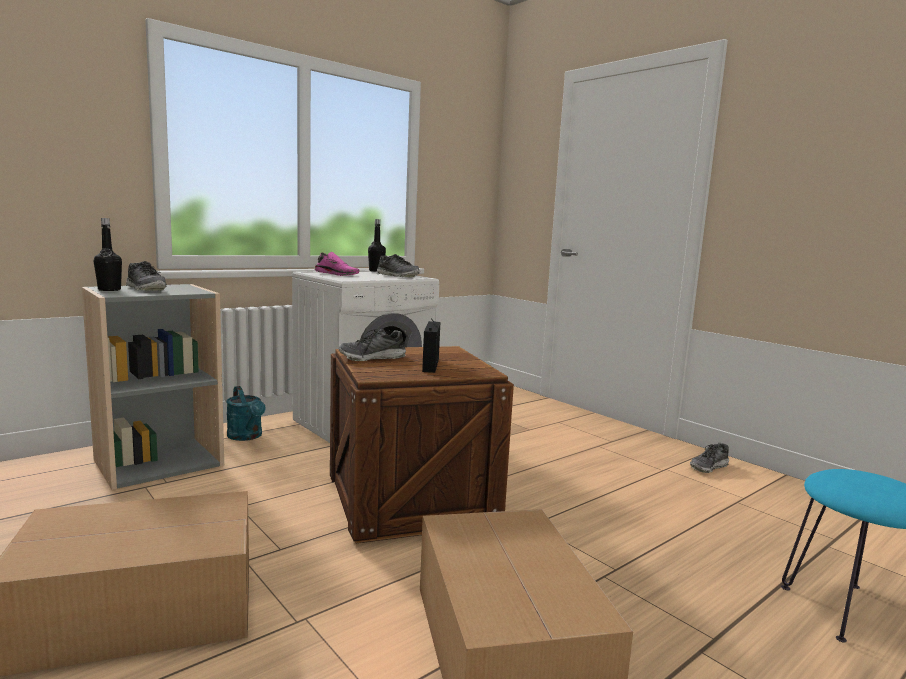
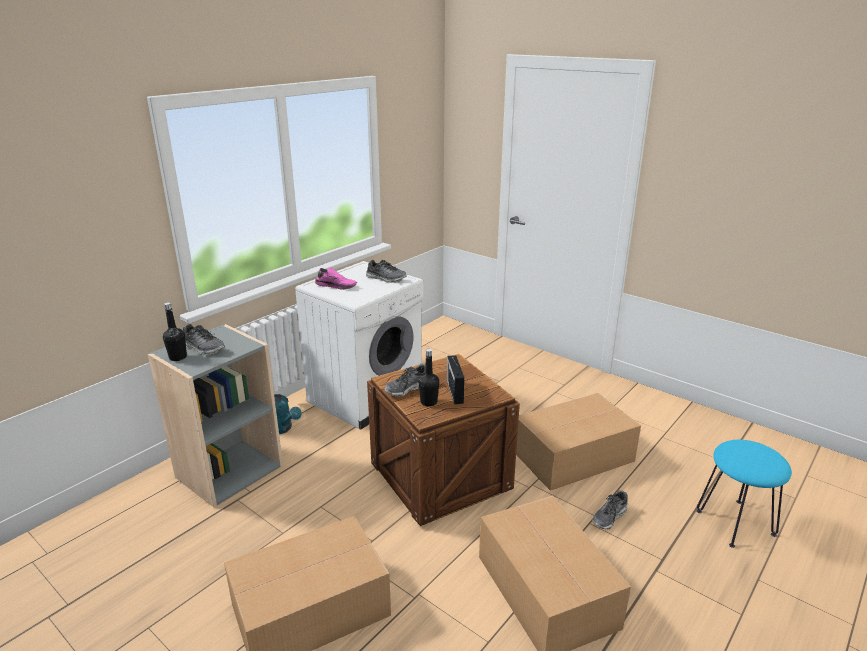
camera: 10 degrees left, 15 degrees up
black bottle [368,219,386,272] -> black bottle moved to [419,349,439,406]
shoe [690,443,729,473] -> shoe moved to [592,490,628,529]
none -> cardboard box [516,393,641,491]

